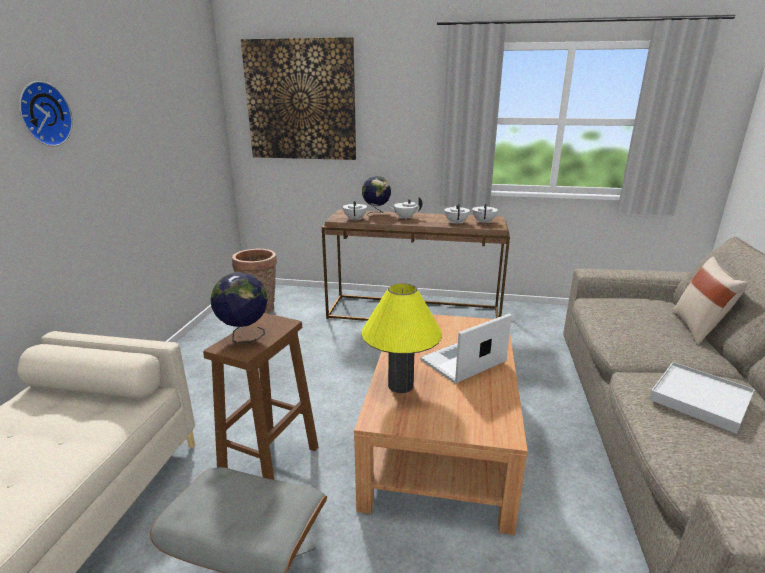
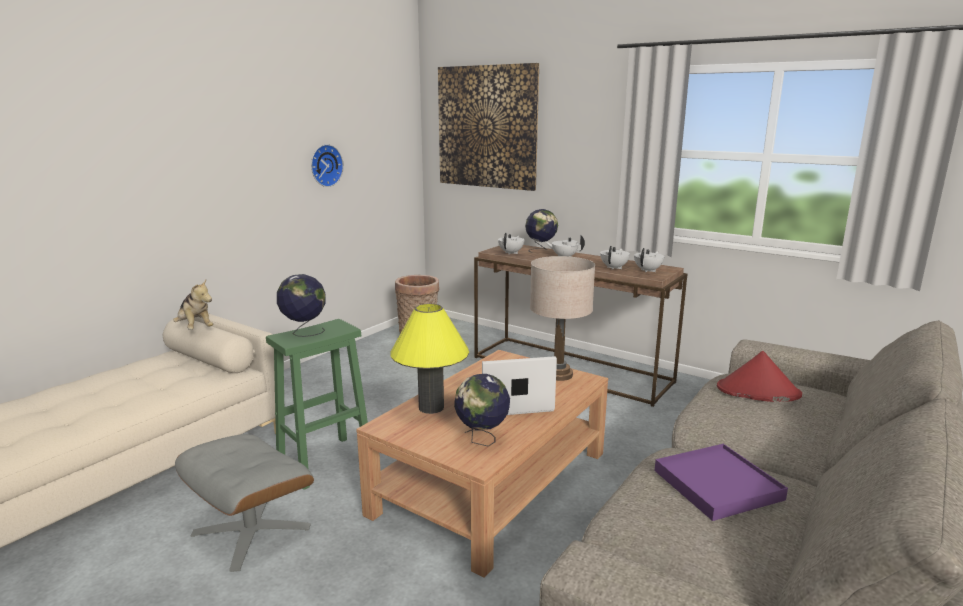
camera: 25 degrees right, 5 degrees down
wall clock [19,81,73,146] -> wall clock moved to [311,144,344,187]
brown stool [203,313,319,480] -> green stool [266,319,368,490]
white tray [649,362,755,434] -> purple tray [654,444,788,521]
beige pillow [672,256,748,345] -> none
none -> plush toy [173,279,213,329]
none -> globe [454,374,510,446]
none -> beige table lamp [530,256,595,381]
none -> red hat [717,351,802,402]

